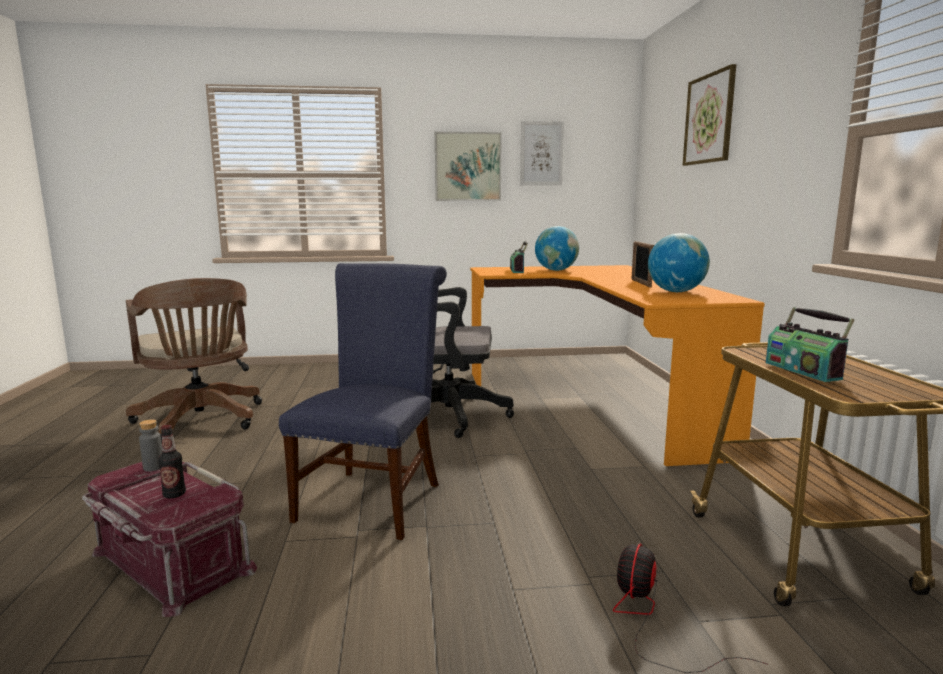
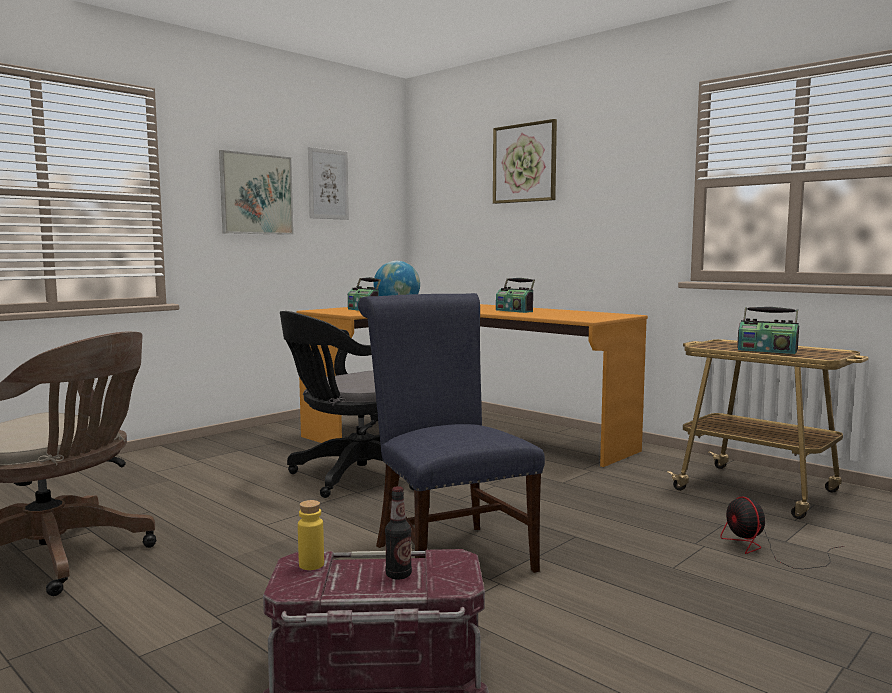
camera: 40 degrees left, 5 degrees down
grey bottle [139,419,162,472] -> yellow bottle [298,500,324,570]
picture frame [632,241,654,287] -> radio [496,278,535,313]
globe [648,233,710,292] -> none

